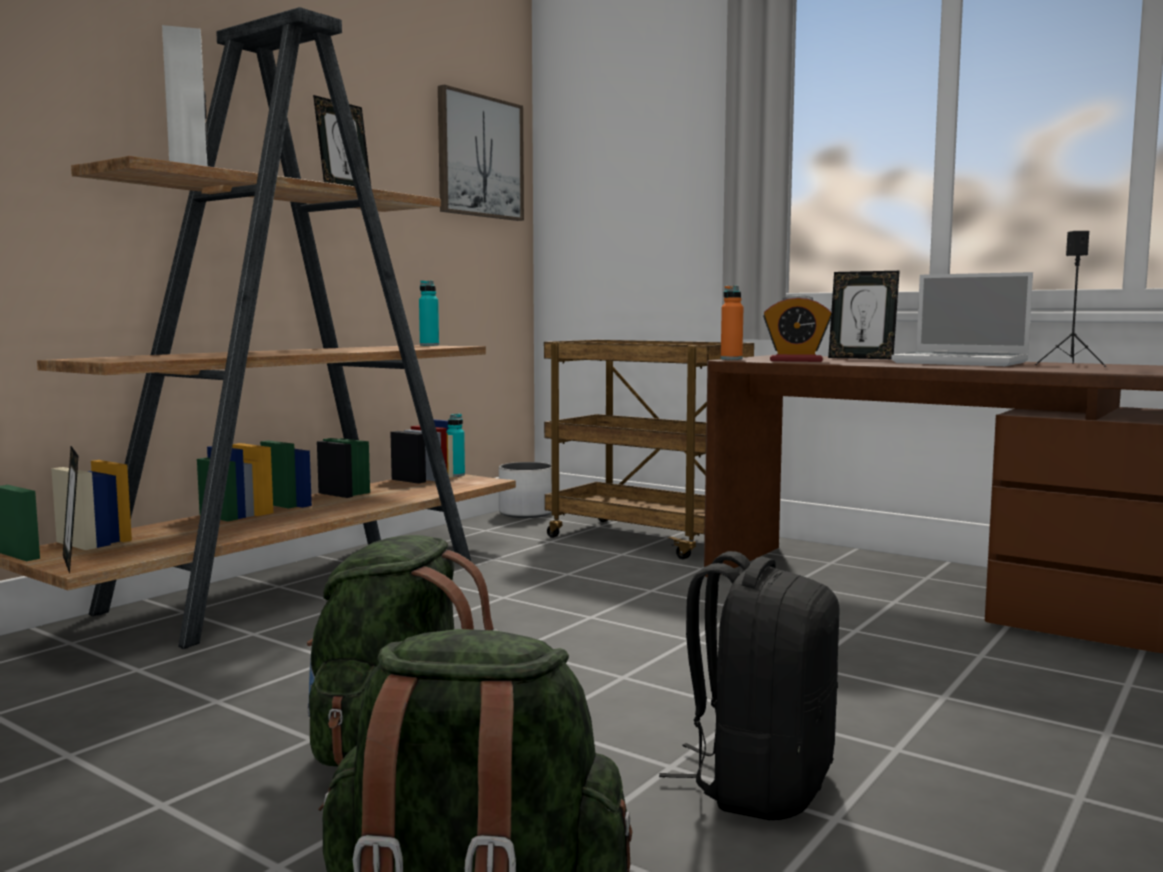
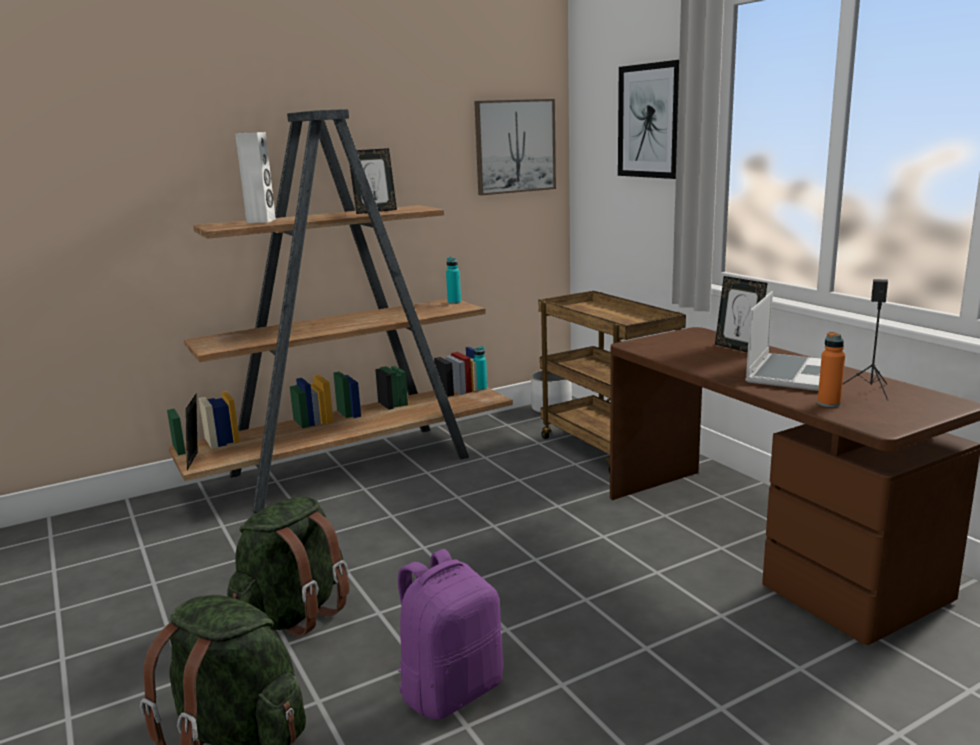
camera: 25 degrees right, 10 degrees up
black backpack [659,551,839,820] -> purple backpack [398,549,503,720]
orange bottle [721,285,743,360] -> orange bottle moved to [817,332,845,407]
alarm clock [763,295,832,362] -> none
laptop [891,272,1033,366] -> laptop turned 120 degrees counterclockwise [746,291,821,391]
none -> picture [618,60,679,179]

